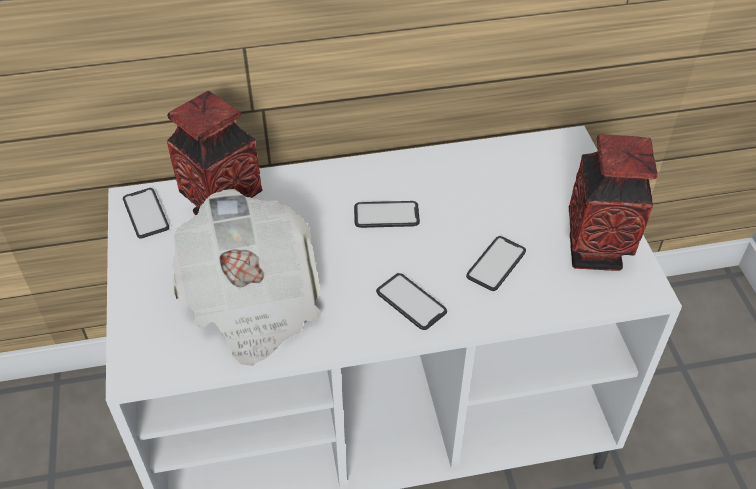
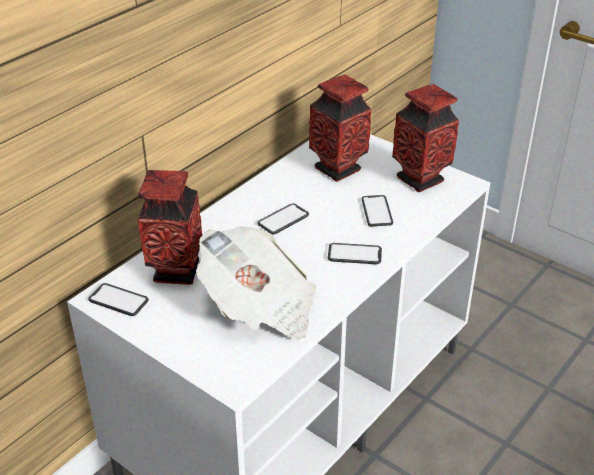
camera: 40 degrees left, 10 degrees down
none -> vase [309,75,372,182]

